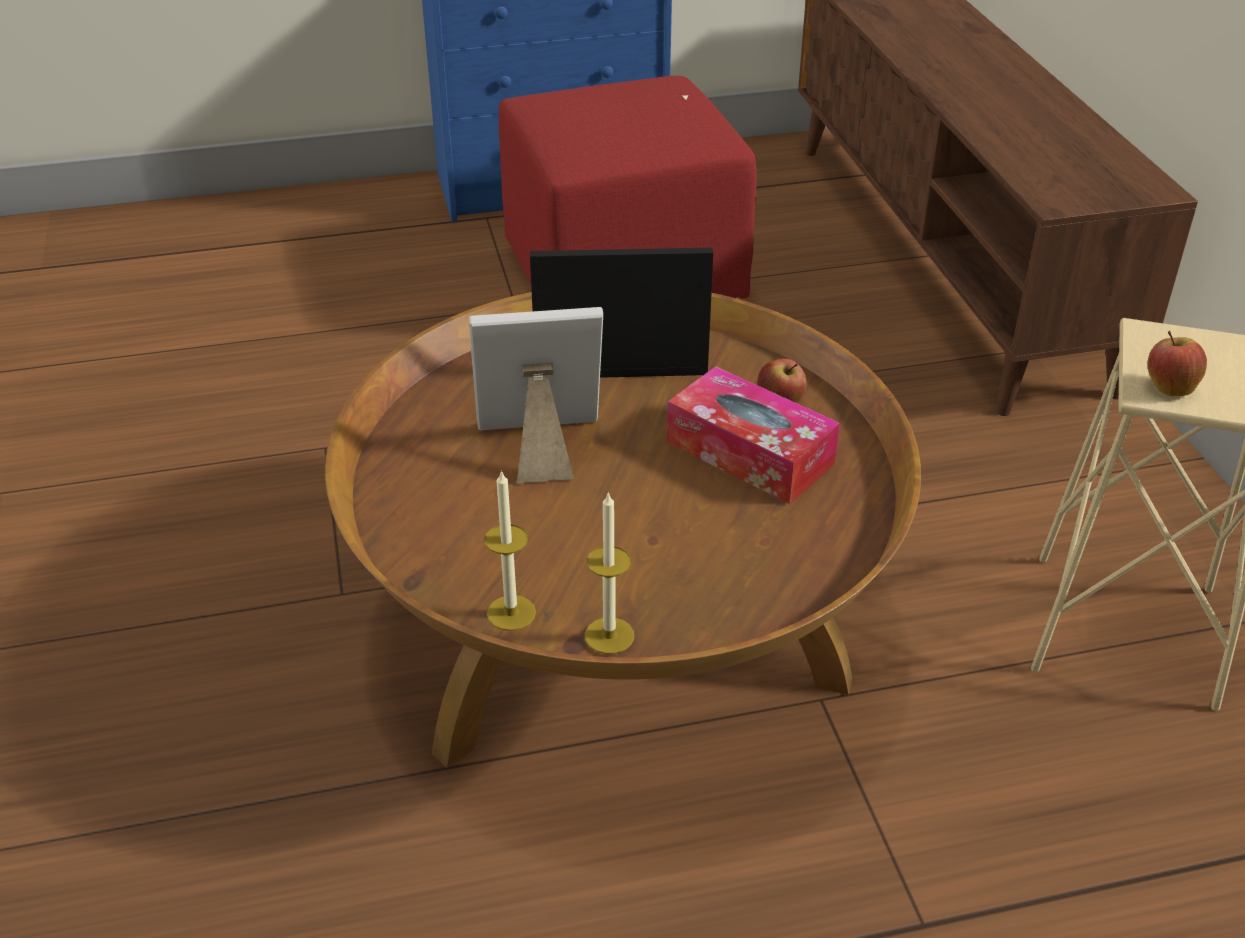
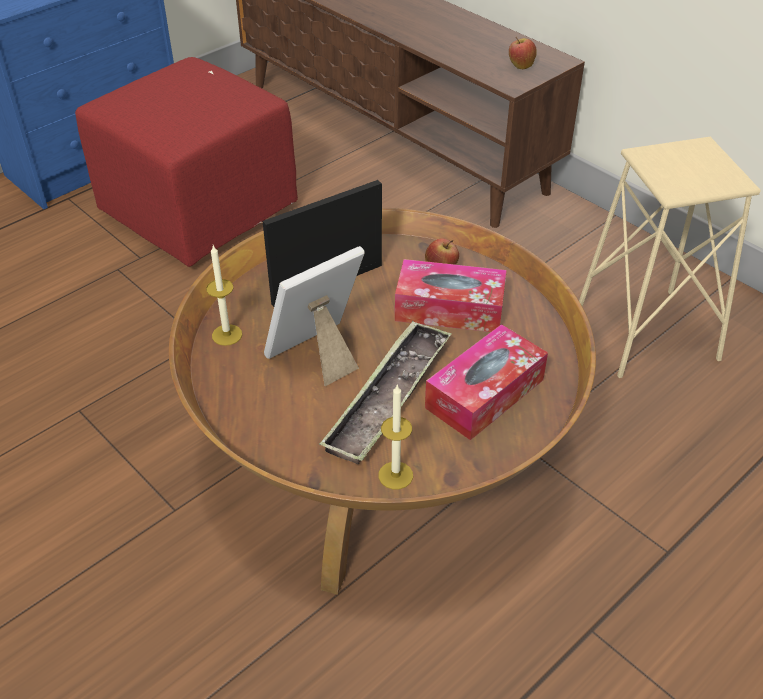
camera: 30 degrees left, 5 degrees up
candle [585,491,634,654] -> candle moved to [206,245,242,346]
apple [1148,331,1207,397] -> apple moved to [509,37,537,69]
none -> tray [319,321,452,464]
none -> tissue box [425,324,548,440]

